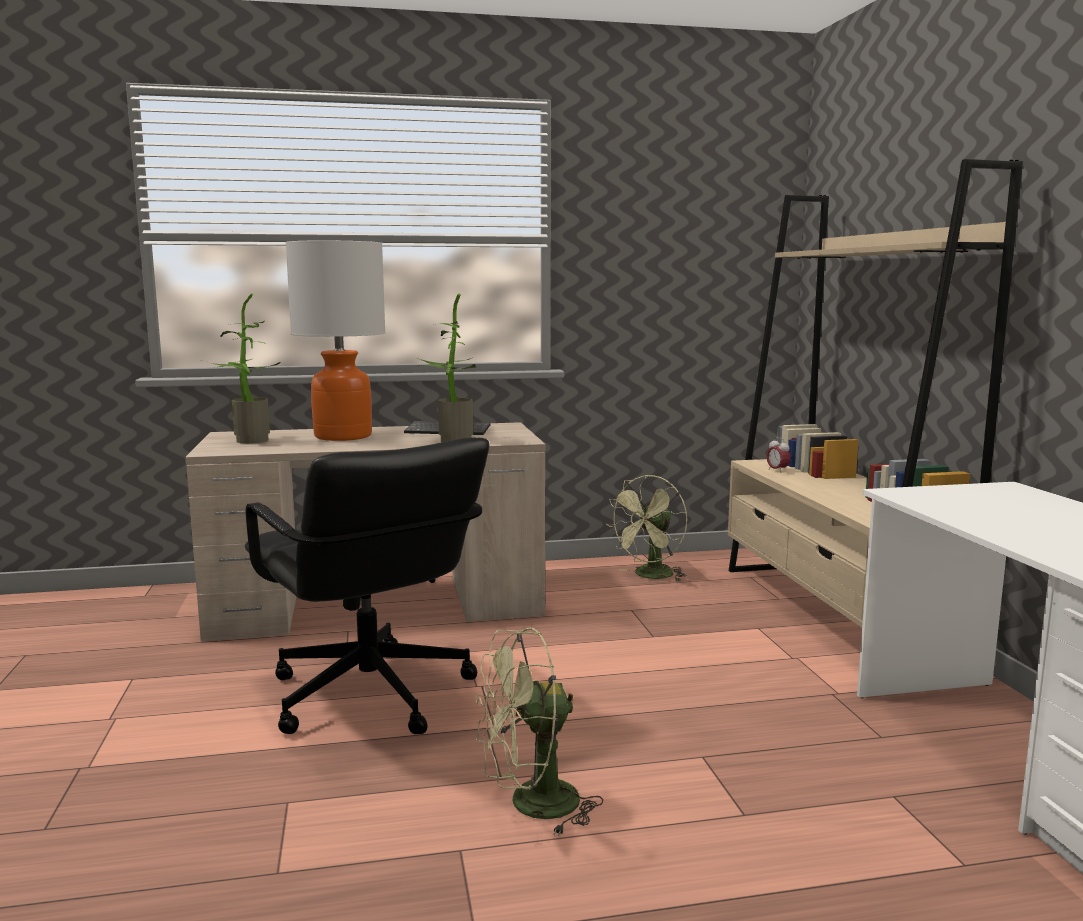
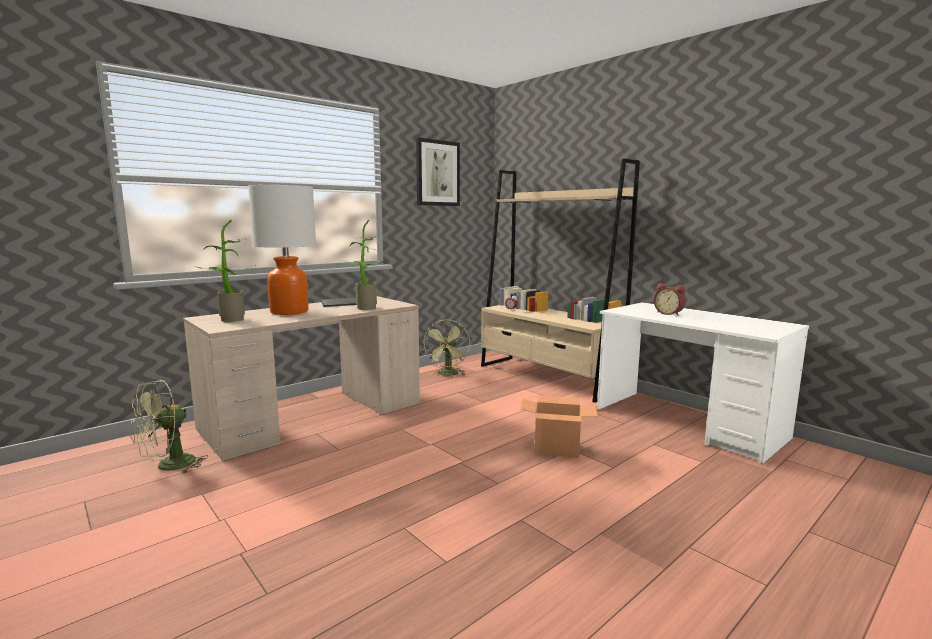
camera: 30 degrees left, 0 degrees up
black office chair [245,437,489,734] -> none
green fan [475,628,603,836] -> green fan moved to [131,380,208,474]
none -> picture [416,137,460,206]
none -> cardboard box [521,395,598,458]
none -> alarm clock [654,283,686,316]

